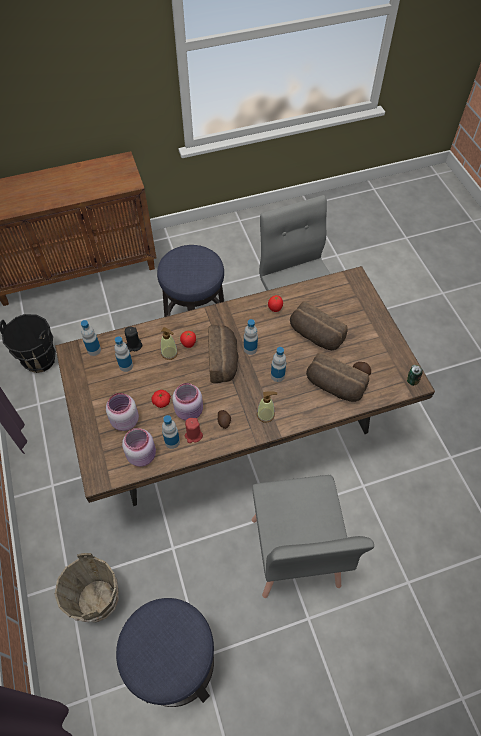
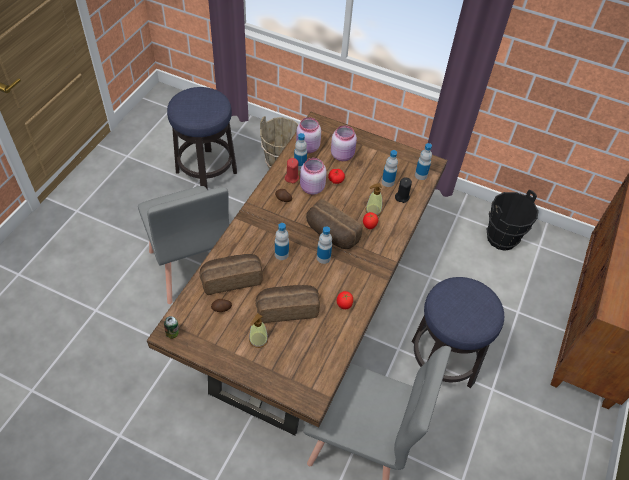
camera: 130 degrees right, 5 degrees down
grey chair [252,475,374,598] -> grey chair turned 150 degrees counterclockwise [138,186,229,304]
soap dispenser [257,391,277,423] -> soap dispenser moved to [249,313,268,348]

